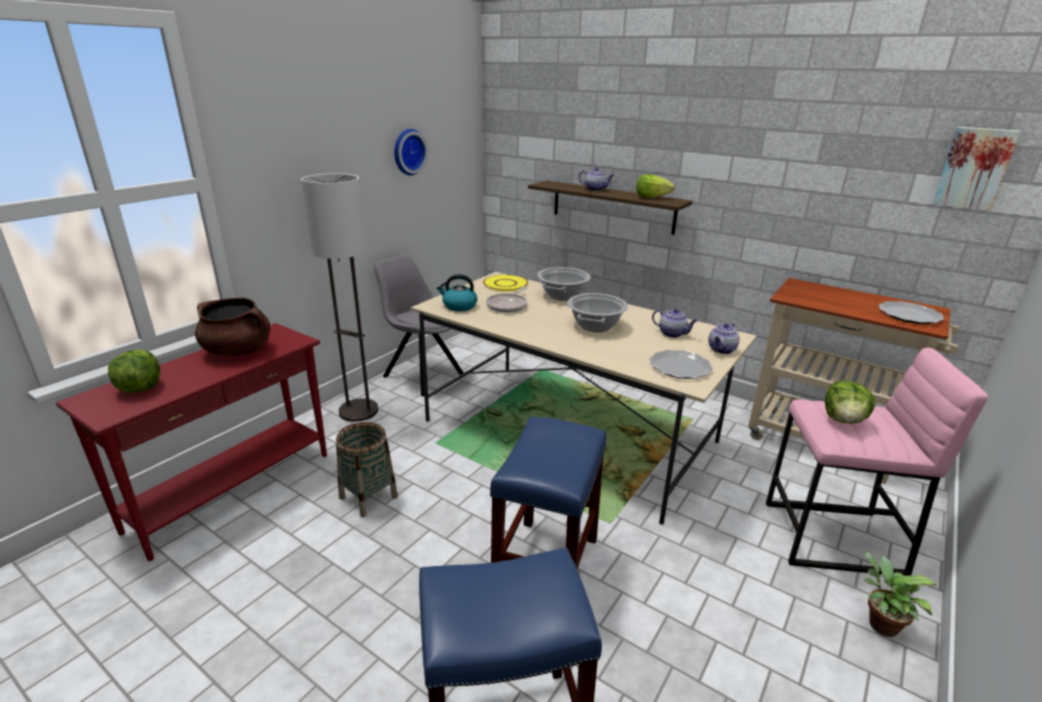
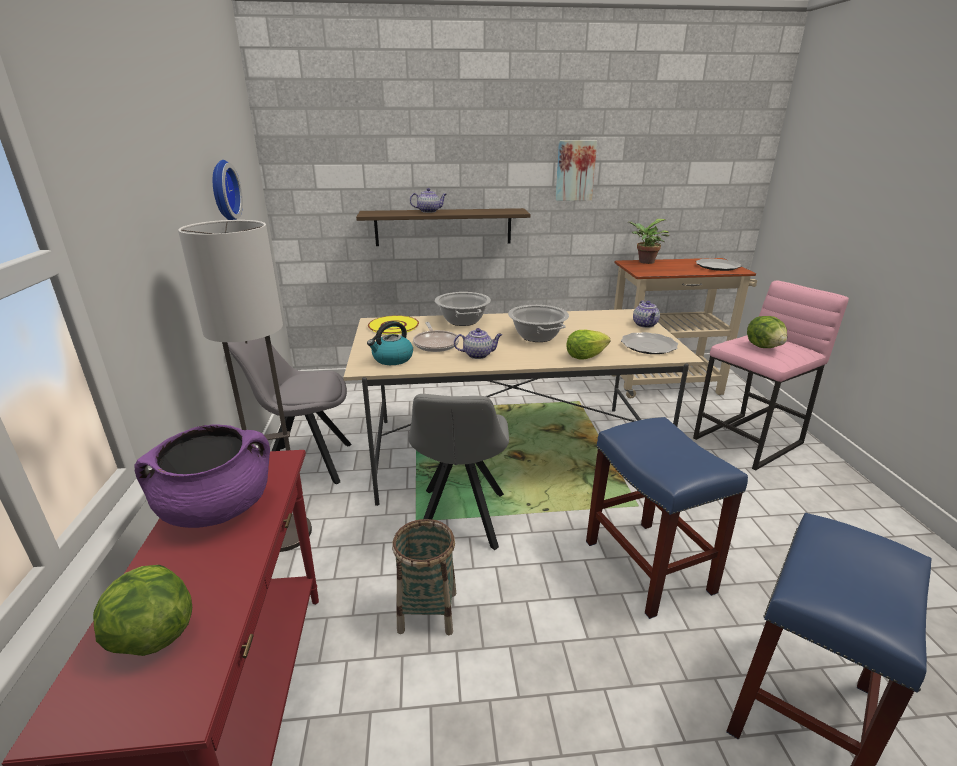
camera: 40 degrees left, 0 degrees up
brown cooking pot [195,298,270,356] -> purple cooking pot [134,424,270,528]
lettuce [636,174,674,198] -> lettuce moved to [566,330,610,360]
teapot [652,309,698,338] -> teapot moved to [454,328,502,359]
potted plant [864,551,938,637] -> potted plant moved to [627,219,669,264]
picture [932,127,1021,211] -> picture moved to [555,140,597,201]
none -> grey chair [408,394,509,550]

